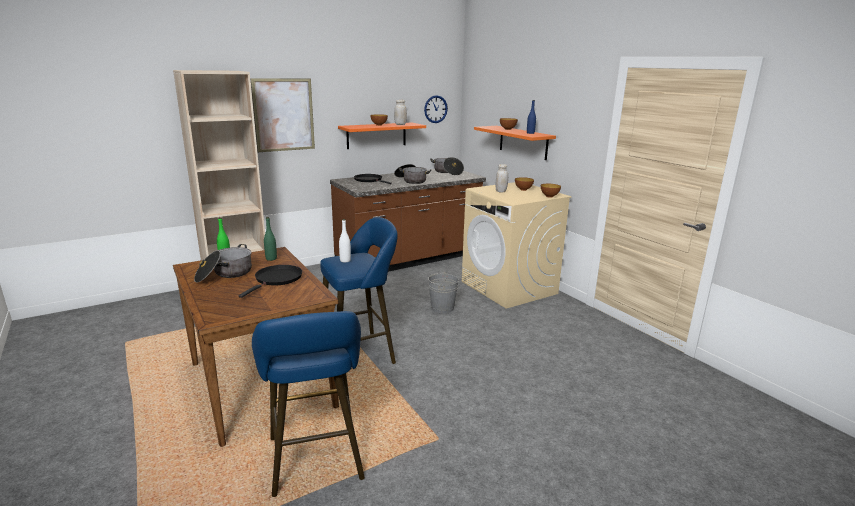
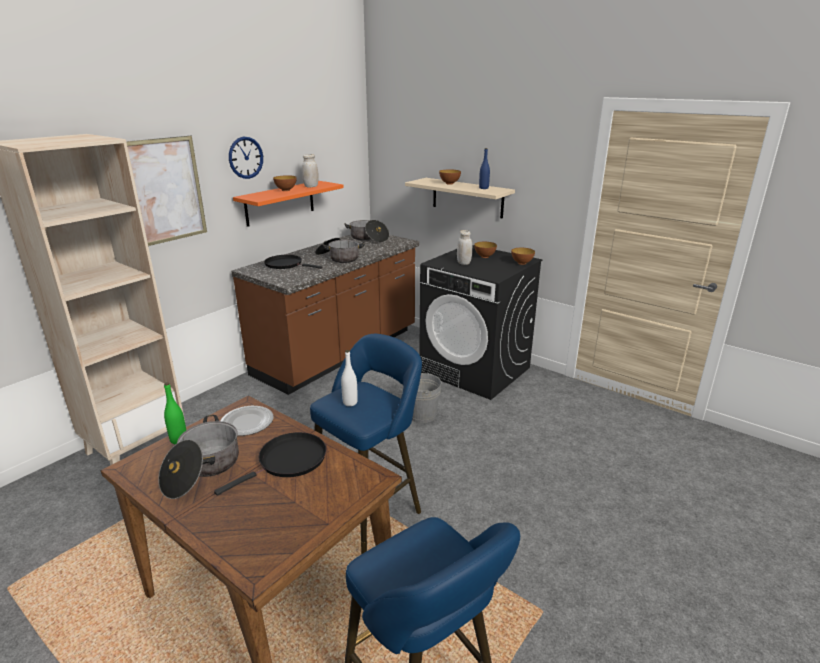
camera: 20 degrees left, 5 degrees up
black frying pan [239,265,302,298] -> black frying pan turned 45 degrees clockwise [214,432,326,496]
green bottle [264,217,277,261] -> plate [221,406,273,436]
wall clock [424,95,448,123] -> wall clock moved to [229,137,263,179]
beige washing machine [462,182,572,309] -> black washing machine [419,245,542,400]
orange shelf [474,126,556,160] -> beige shelf [405,178,515,218]

